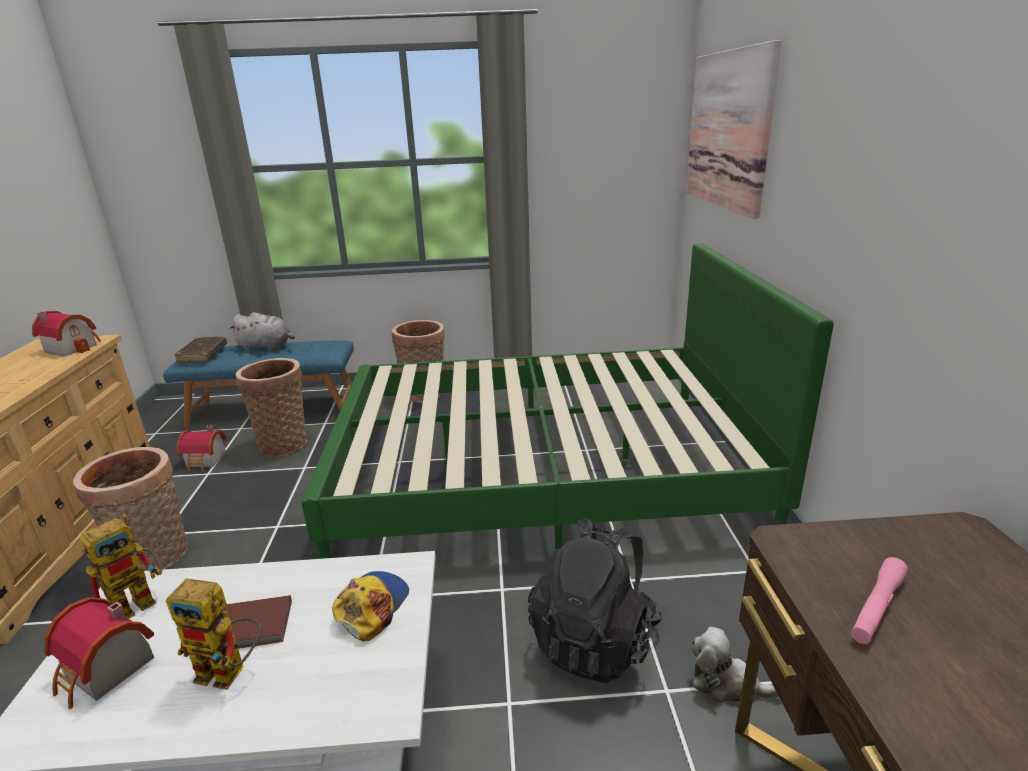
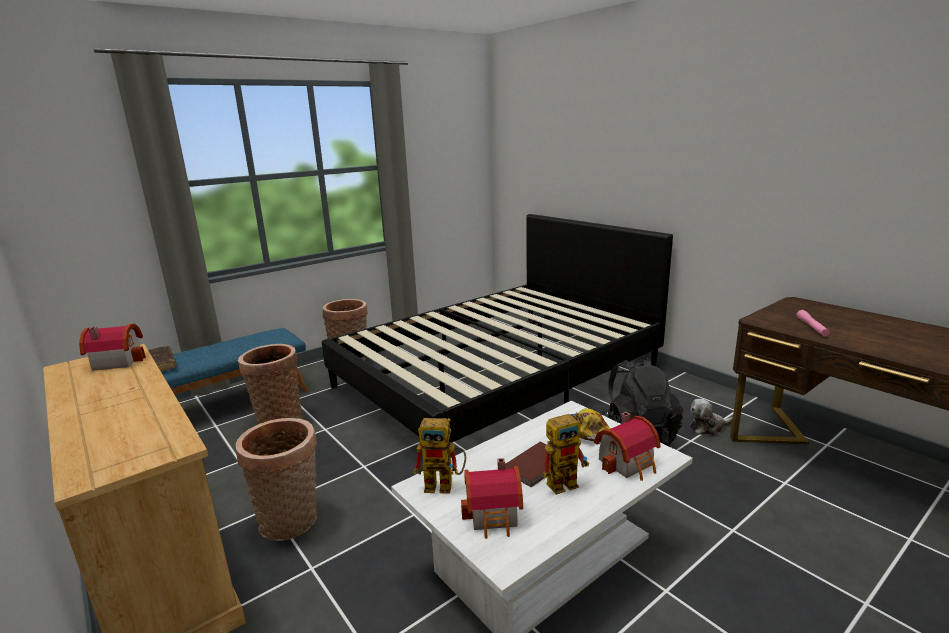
camera: 35 degrees left, 5 degrees down
toy robot [80,514,162,619] -> toy robot turned 90 degrees clockwise [414,418,466,494]
toy house [177,425,227,472] -> toy house moved to [594,412,661,481]
grey plush toy [229,312,295,351] -> none
green bed [301,243,833,559] -> black bed [322,214,673,442]
picture [686,40,782,219] -> none

